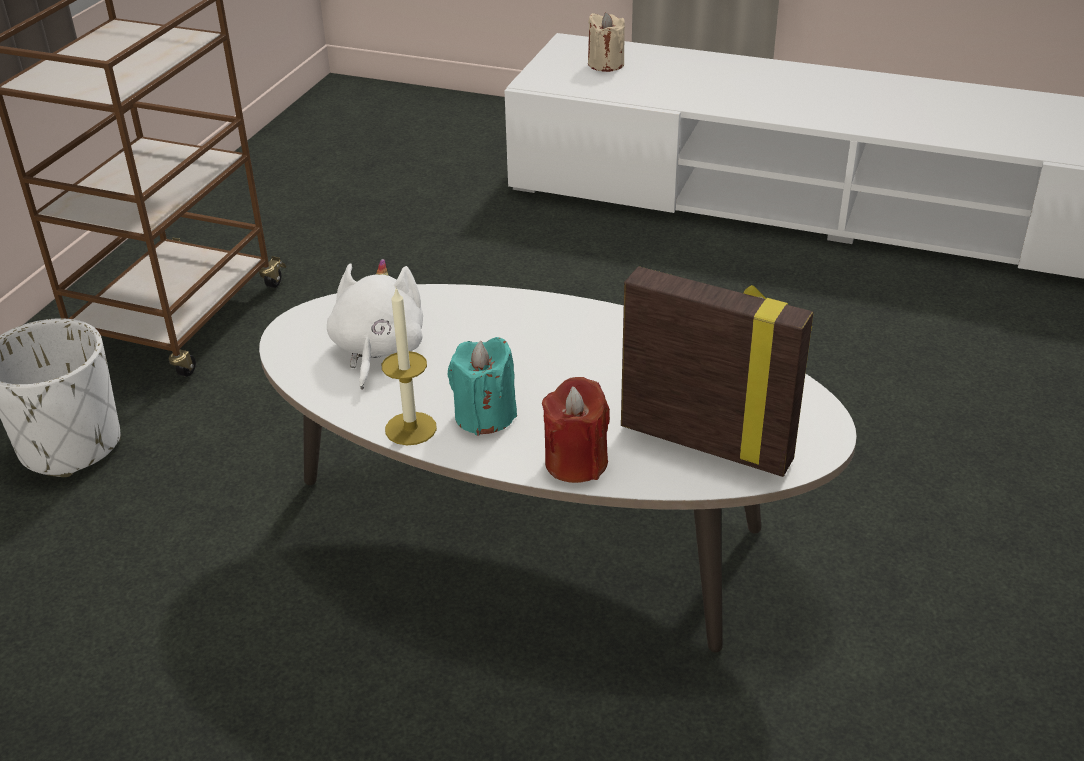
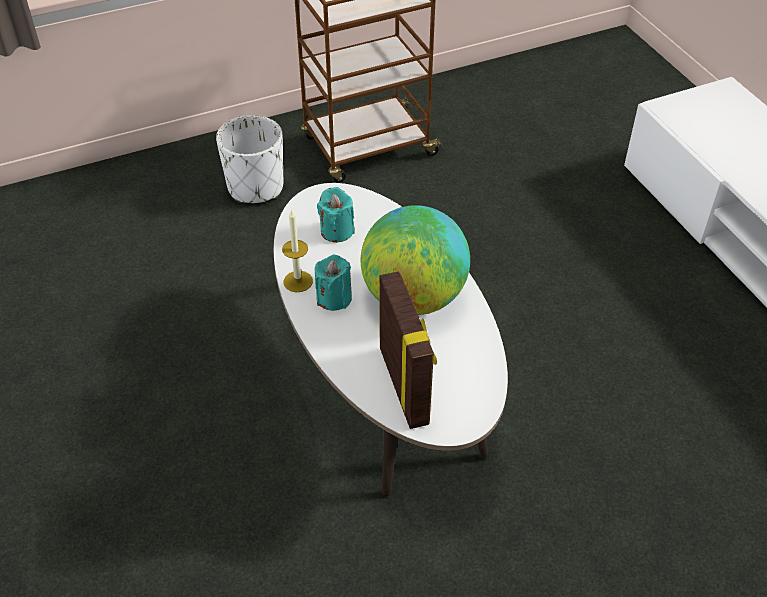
camera: 45 degrees right, 10 degrees up
white plush toy [327,259,423,390] -> turquoise candle [317,187,355,243]
red candle [542,377,610,483] -> none
beige candle [588,12,625,72] -> none
none -> globe [361,205,470,315]

